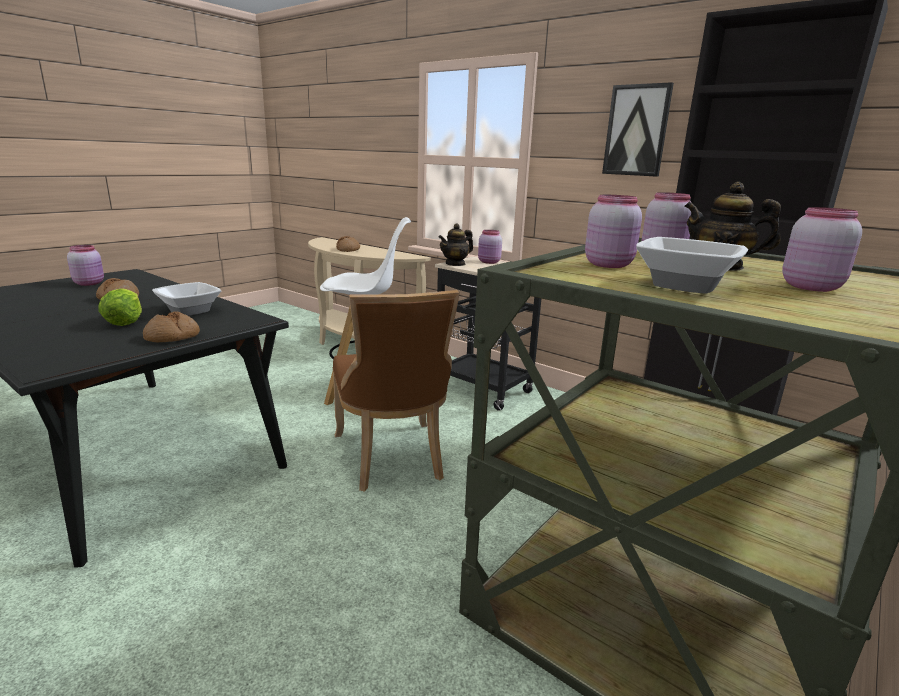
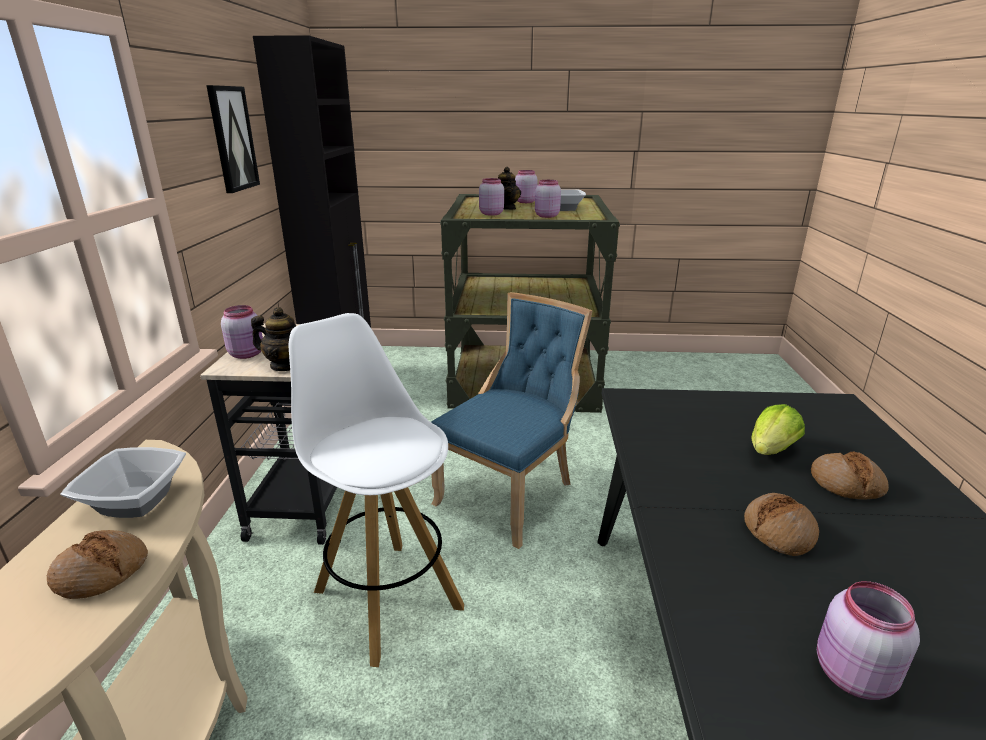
camera: 125 degrees left, 5 degrees up
bread [143,311,200,342] -> bread moved to [811,452,889,500]
bowl [152,282,221,316] -> bowl moved to [60,447,186,518]
brown chair [333,290,460,492] -> blue chair [431,292,593,549]

